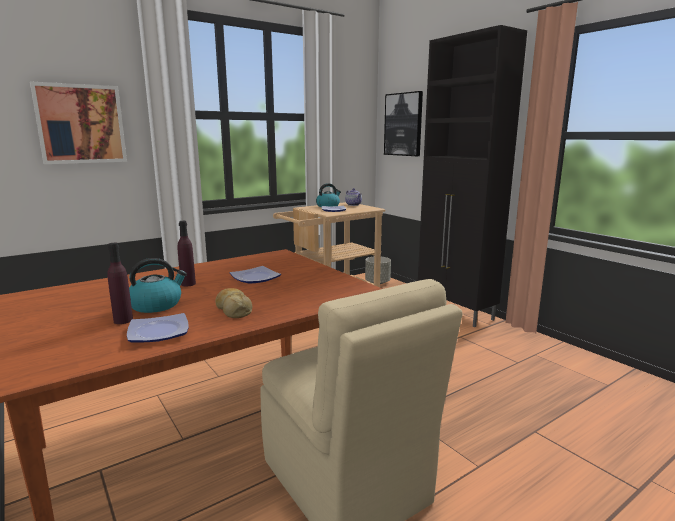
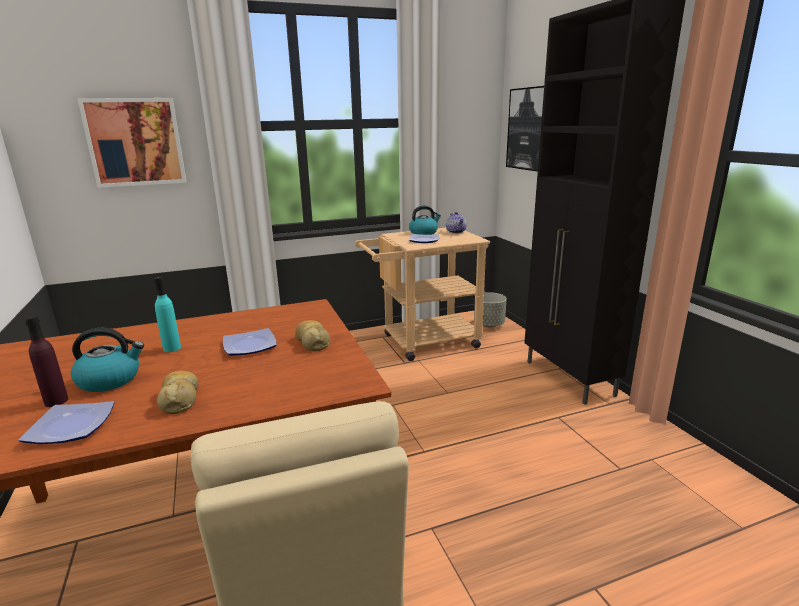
camera: 15 degrees right, 5 degrees up
purple bottle [177,221,196,286] -> turquoise bottle [154,277,181,352]
none -> bread [295,320,330,351]

